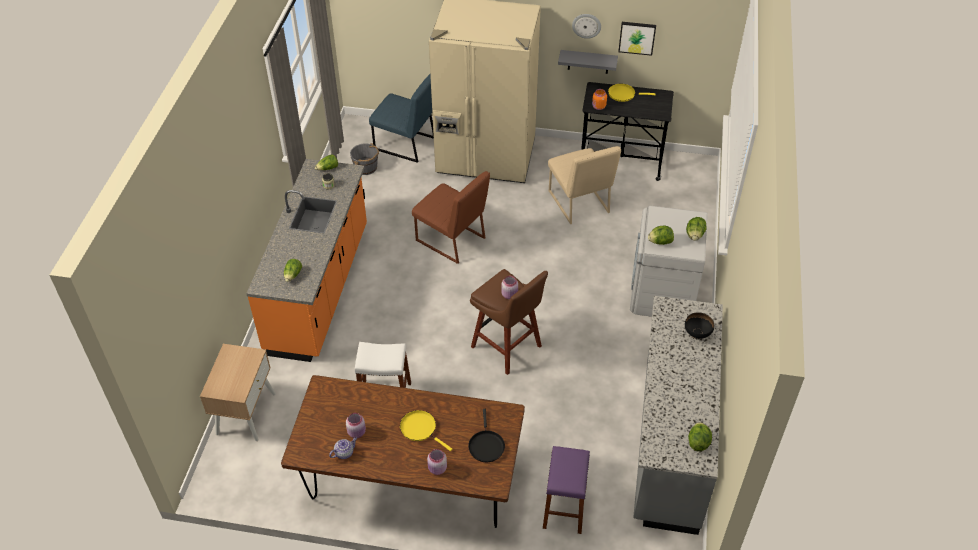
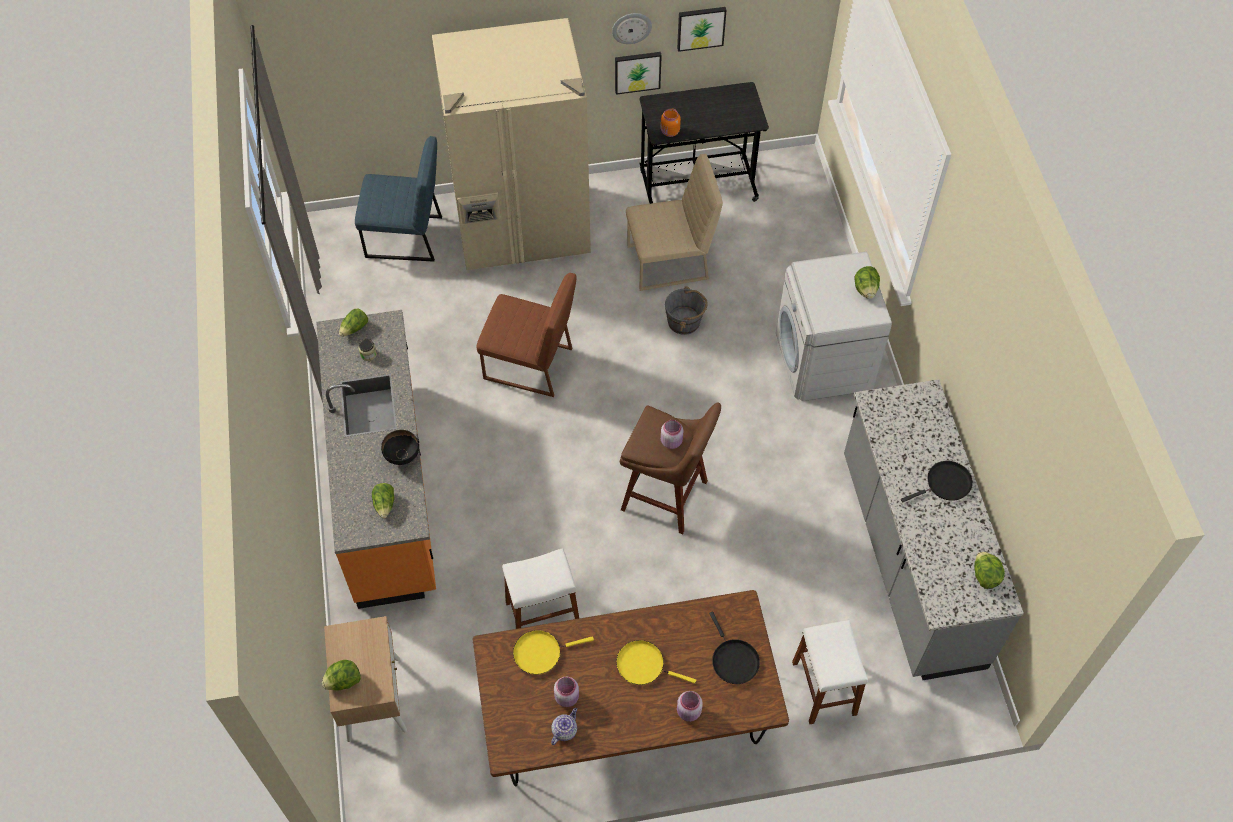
camera: 20 degrees left, 10 degrees up
grey bucket [350,143,379,175] -> grey bucket moved to [665,287,708,335]
purple stool [543,446,590,534] -> white stool [792,620,868,724]
beige chair [548,146,621,224] -> beige chair turned 60 degrees counterclockwise [626,154,723,291]
grey shelf [558,50,618,74] -> picture [615,52,662,95]
yellow frying pan [608,84,656,102] -> yellow frying pan moved to [513,630,594,675]
lettuce [648,226,674,245] -> lettuce moved to [322,660,361,691]
black bowl [685,312,714,340] -> black bowl moved to [381,430,419,465]
none -> black frying pan [901,461,973,502]

